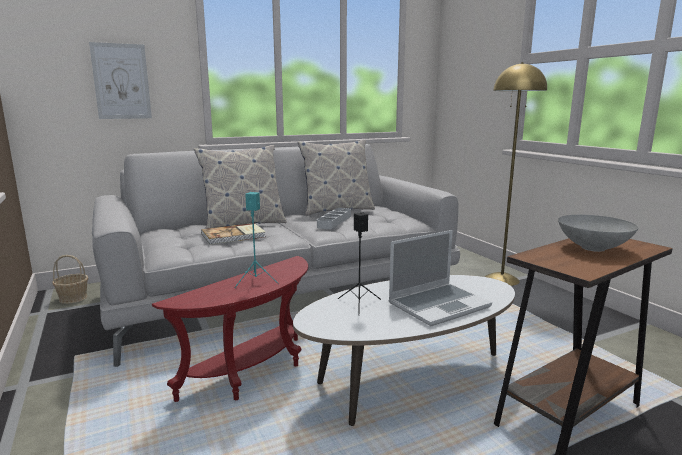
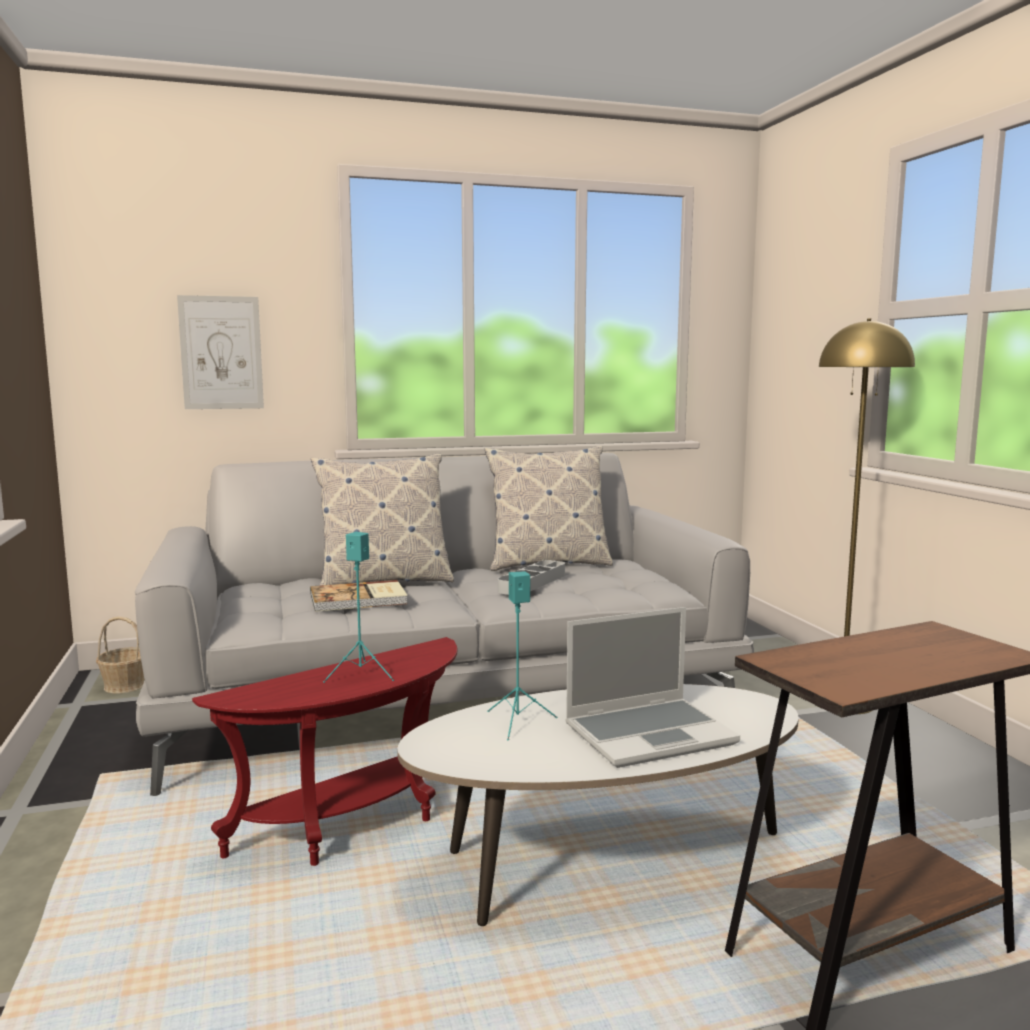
camera: 10 degrees right, 5 degrees down
black speaker [338,213,381,315] -> turquoise speaker [487,571,557,740]
grey bowl [558,215,638,252] -> none

